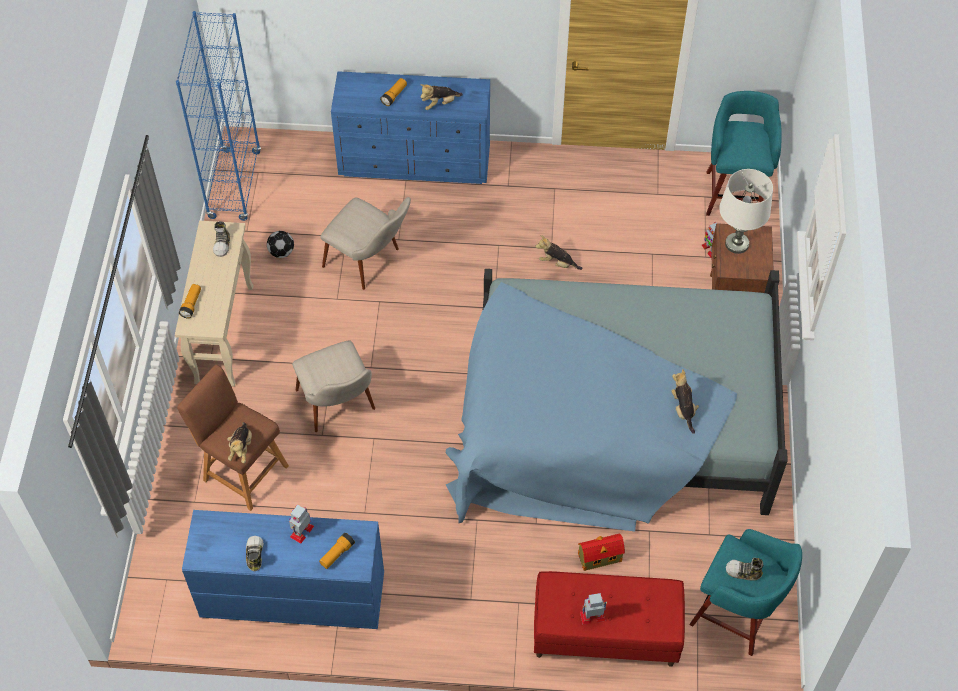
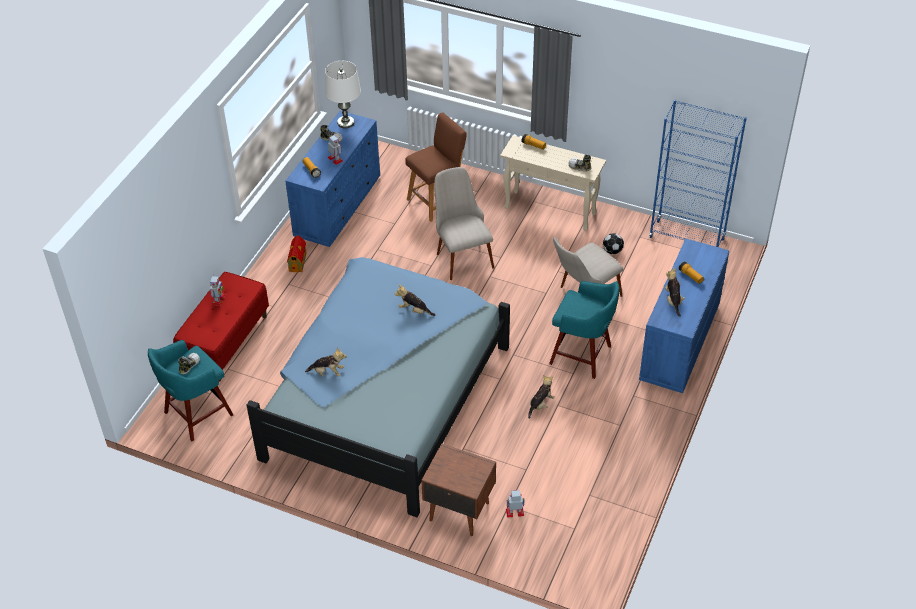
camera: 110 degrees right, 10 degrees down
plush toy [227,422,252,463] -> plush toy moved to [394,284,435,316]
beige chair [292,341,375,432] -> beige chair turned 75 degrees clockwise [435,167,494,280]
toy house [578,533,625,571] -> toy house moved to [287,236,306,272]
turquoise stool [706,91,782,216] -> turquoise stool moved to [549,281,619,379]
white table lamp [719,169,773,254] -> white table lamp moved to [325,61,361,128]

